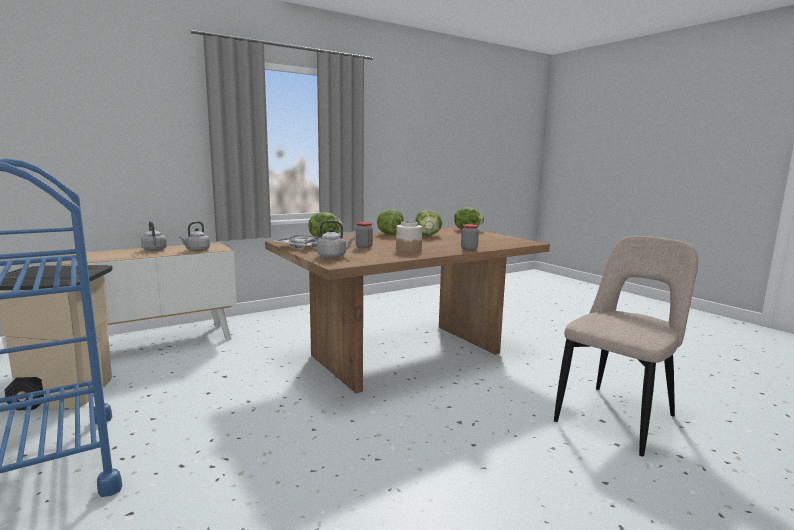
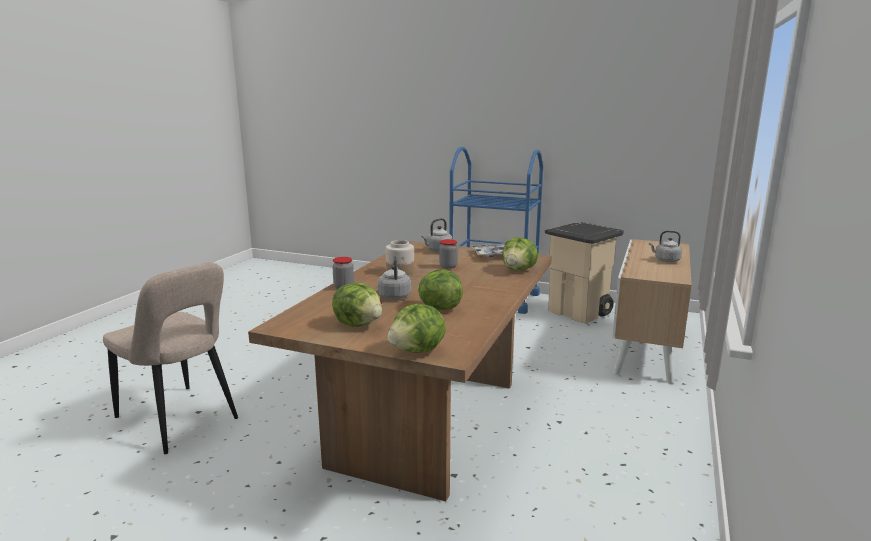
camera: 145 degrees right, 5 degrees up
grey kettle [179,222,210,251] -> grey kettle moved to [377,255,411,299]
lettuce [377,209,404,235] -> lettuce moved to [332,283,382,327]
beige chair [554,236,698,457] -> beige chair turned 60 degrees counterclockwise [103,262,238,454]

